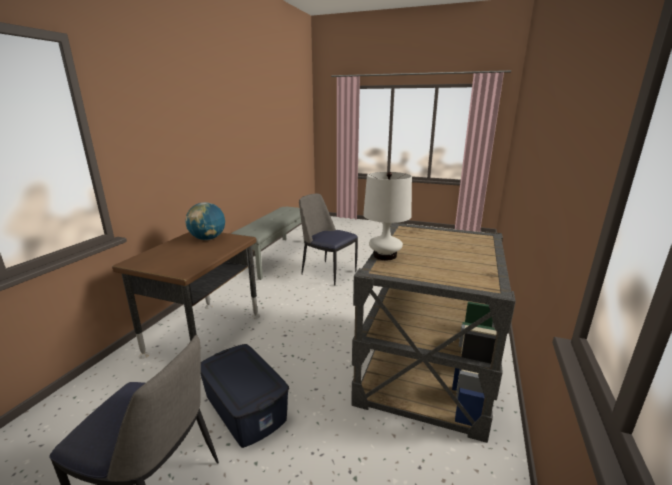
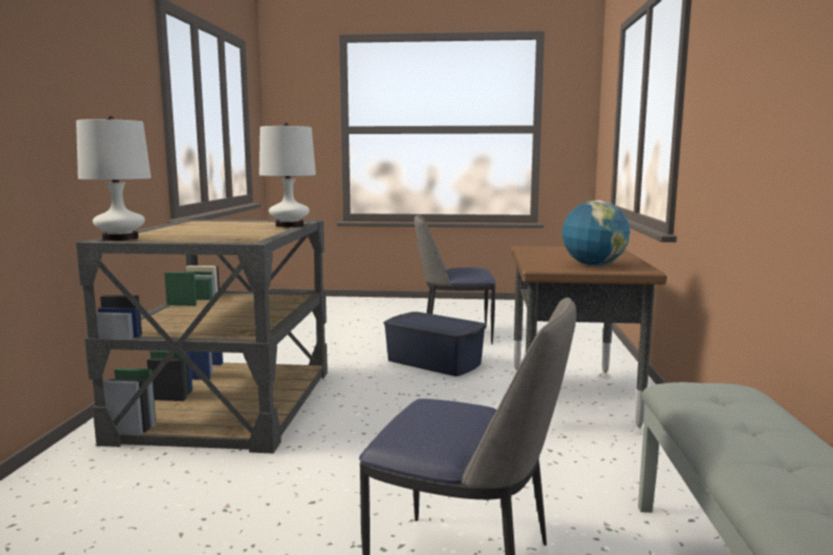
camera: 165 degrees right, 10 degrees down
none -> white table lamp [76,116,151,241]

